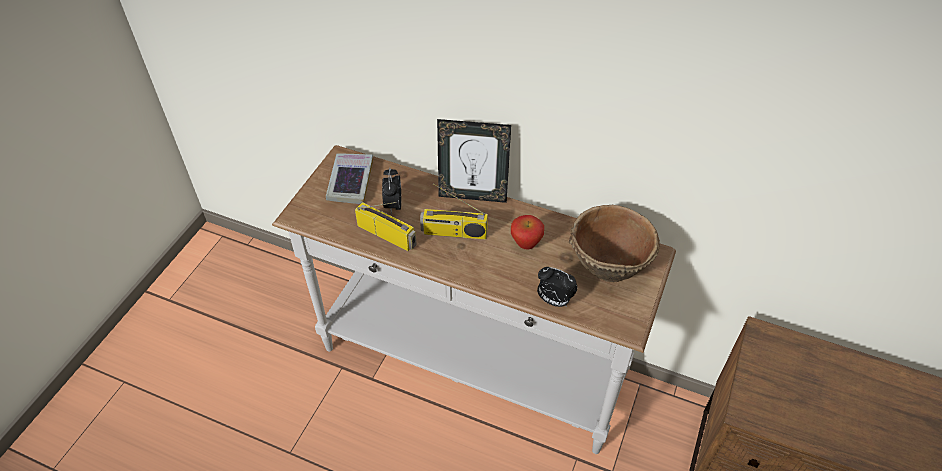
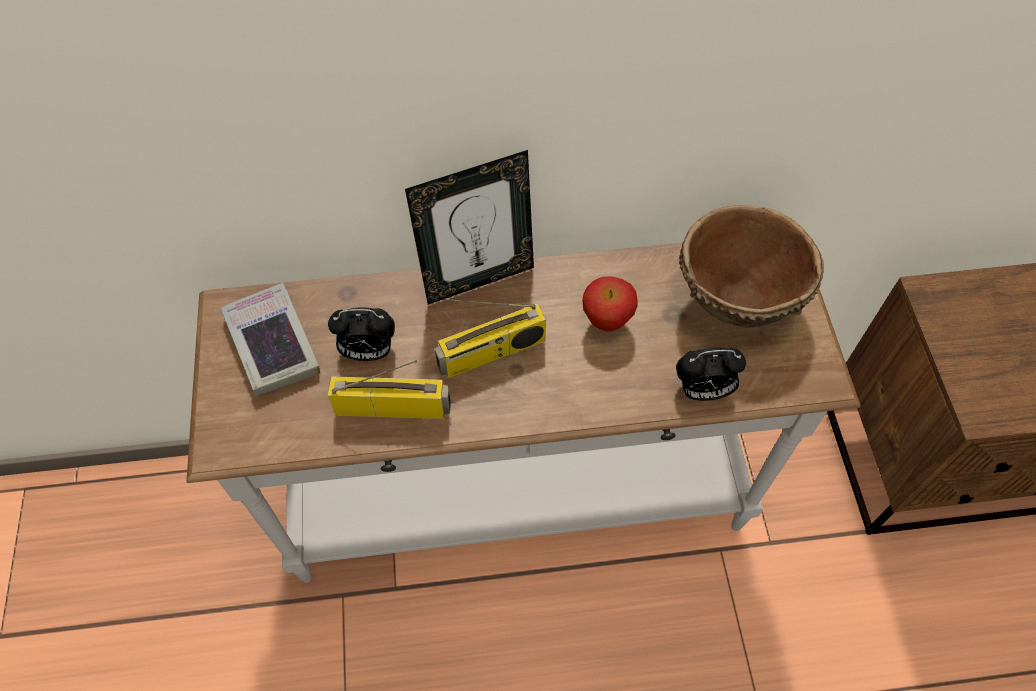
camera: 30 degrees left, 10 degrees up
alarm clock [382,168,401,214] -> alarm clock turned 60 degrees counterclockwise [328,307,395,361]

